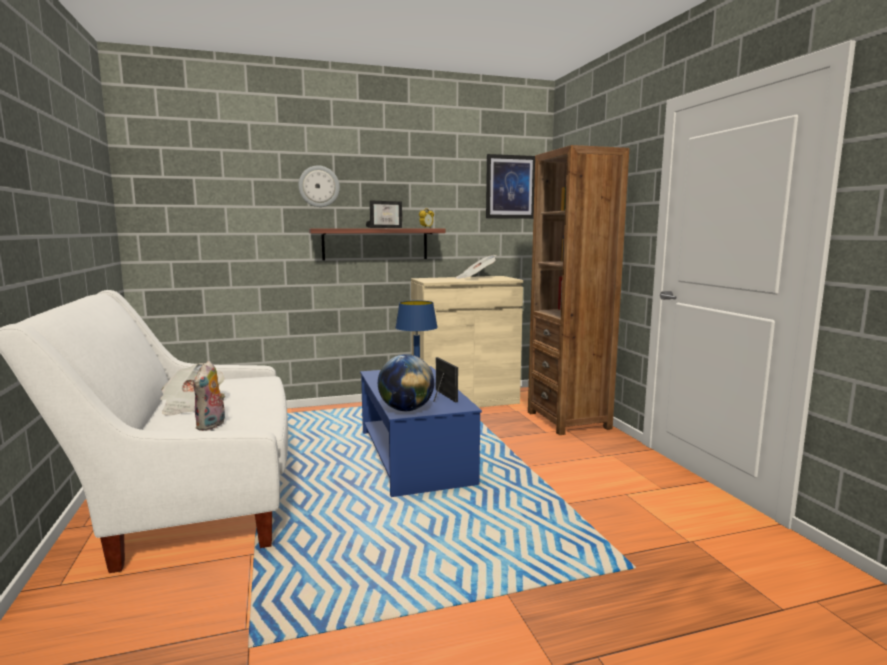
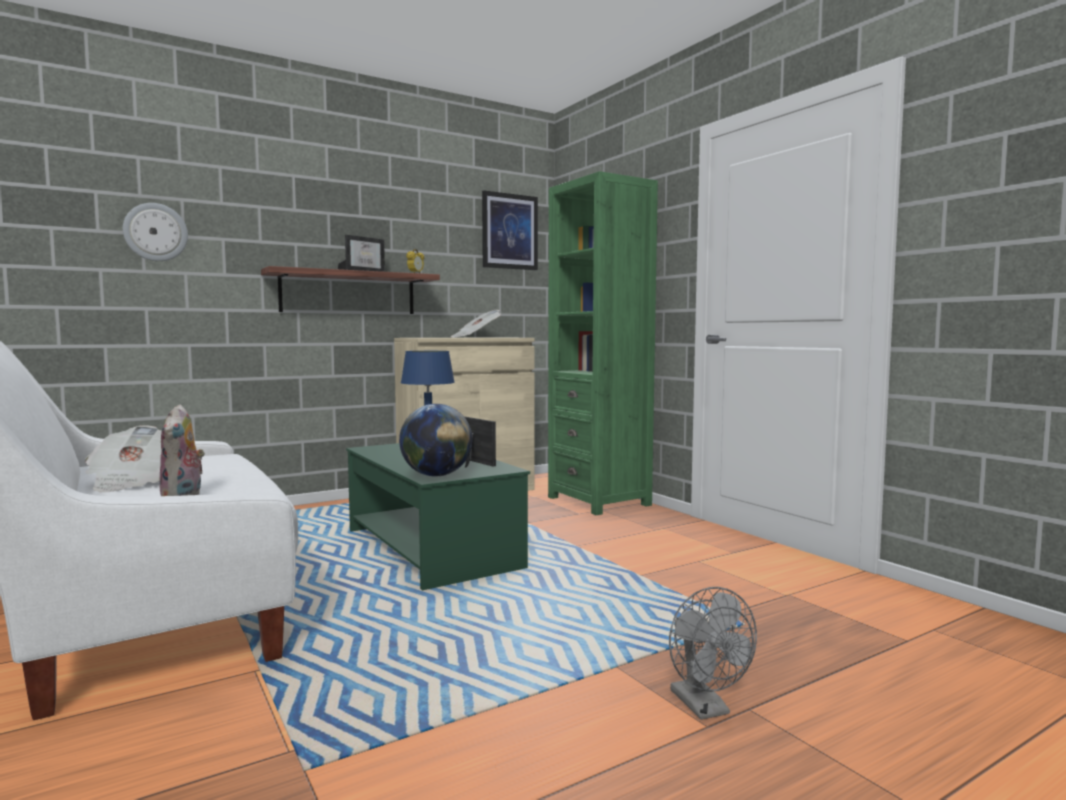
camera: 15 degrees left, 5 degrees down
wall clock [298,165,340,207] -> wall clock moved to [123,203,188,261]
blue coffee table [360,366,482,497] -> green coffee table [346,443,530,590]
brown bookcase [528,145,629,435] -> green bookcase [548,171,658,515]
none -> grey fan [669,587,757,720]

